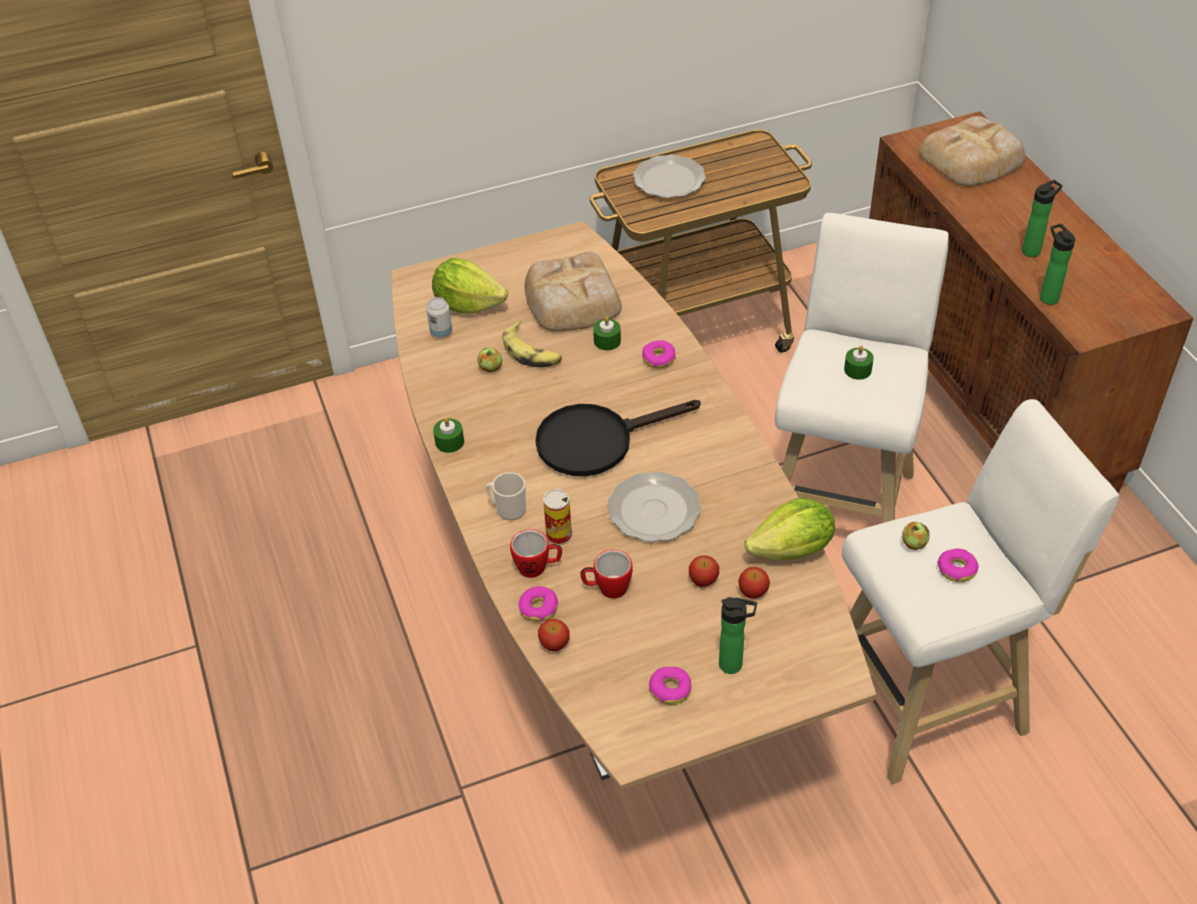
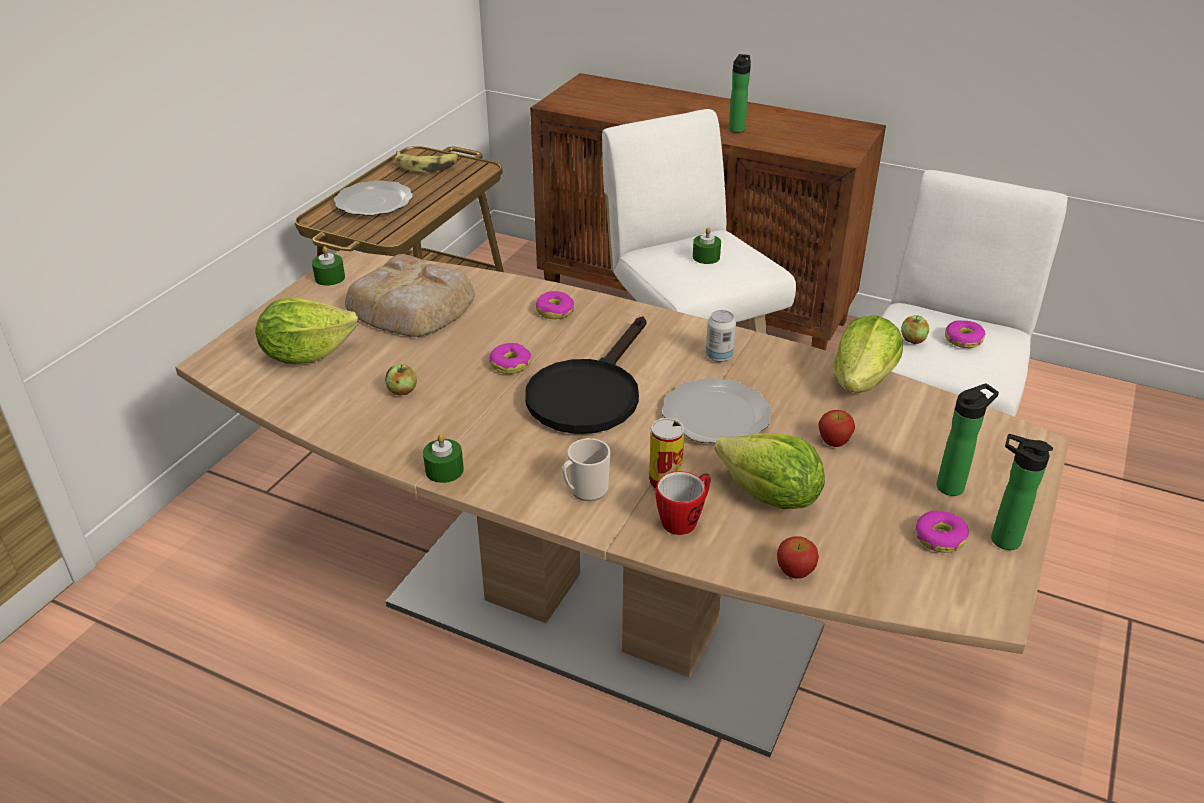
camera: 45 degrees left, 10 degrees down
can [426,297,452,338] -> can moved to [706,310,736,362]
banana [502,320,562,367] -> banana moved to [395,151,458,173]
donut [518,586,558,622] -> donut moved to [490,343,532,374]
mug [581,549,633,599] -> lettuce [715,433,825,509]
green candle [593,316,621,350] -> green candle moved to [312,246,345,286]
apple [738,567,770,599] -> none
bread [919,116,1025,186] -> none
bottle [1040,224,1075,305] -> bottle moved to [991,434,1053,550]

